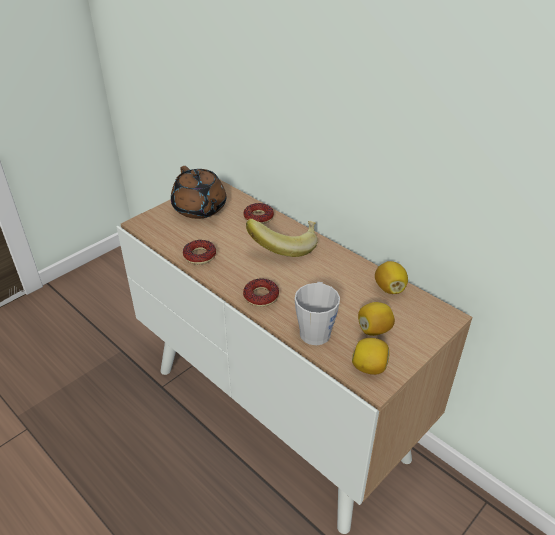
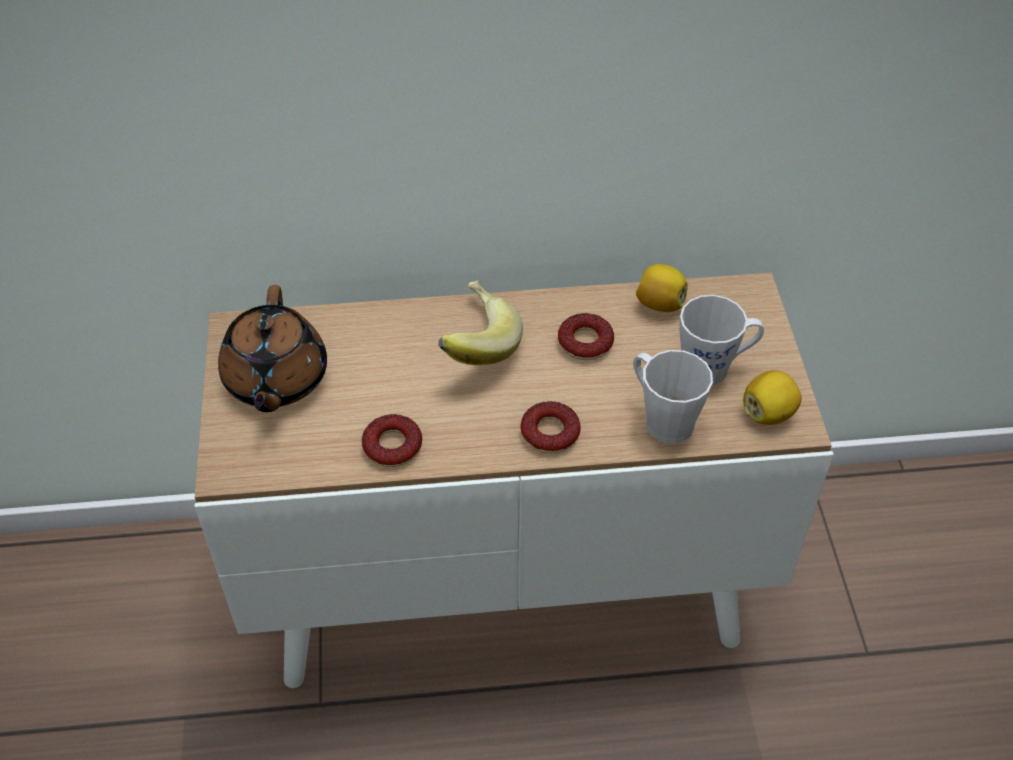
camera: 50 degrees left, 10 degrees up
brown teapot [171,166,226,219] -> brown teapot turned 75 degrees clockwise [218,285,327,412]
donut [243,203,274,224] -> donut moved to [558,313,614,360]
lemon [358,302,395,336] -> grey mug [680,295,764,385]

